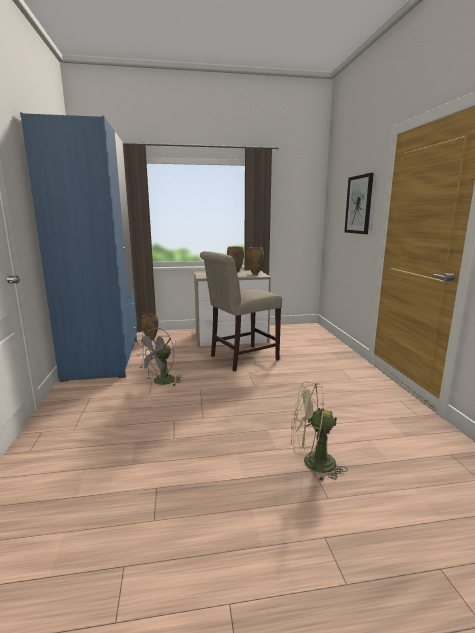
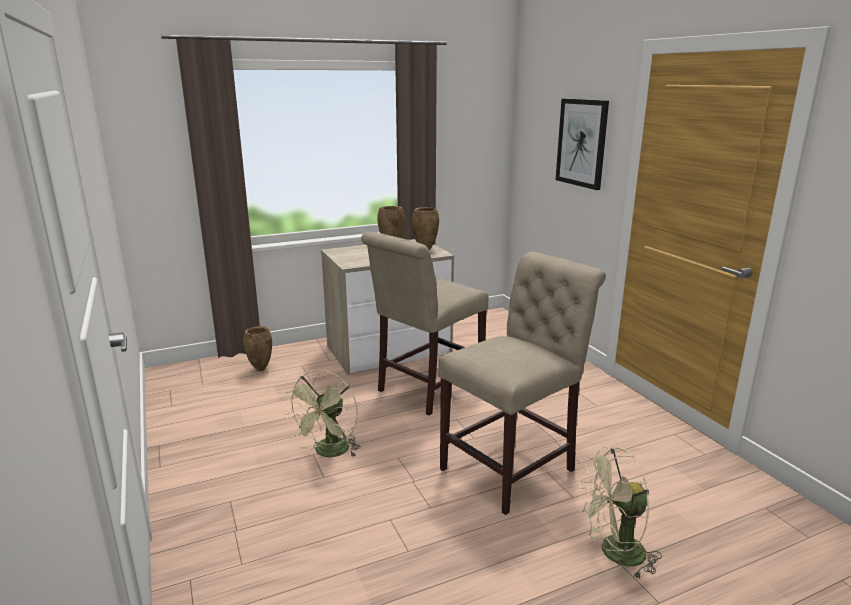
camera: 15 degrees left, 5 degrees up
blue wardrobe [20,112,137,382] -> none
grey fan [136,328,181,386] -> green fan [285,370,361,458]
none -> beige chair [439,252,606,515]

